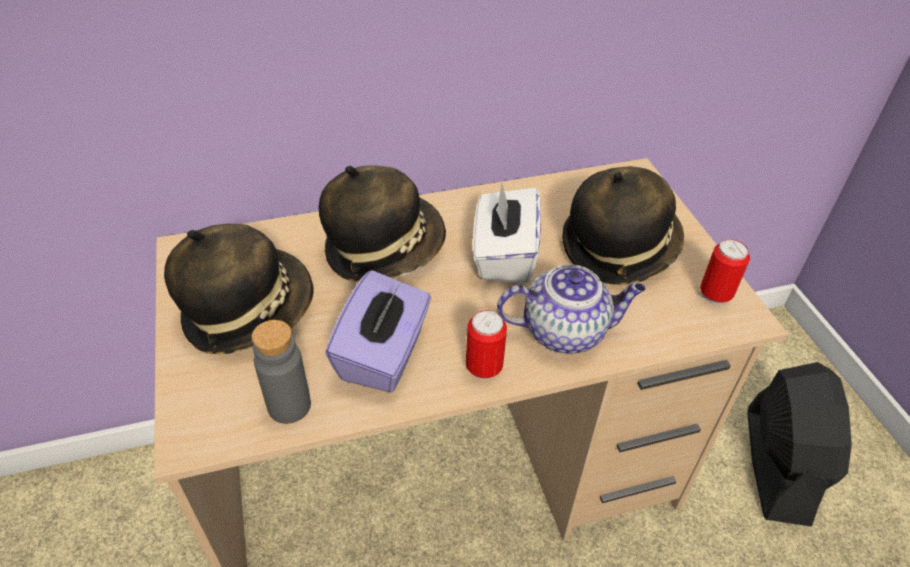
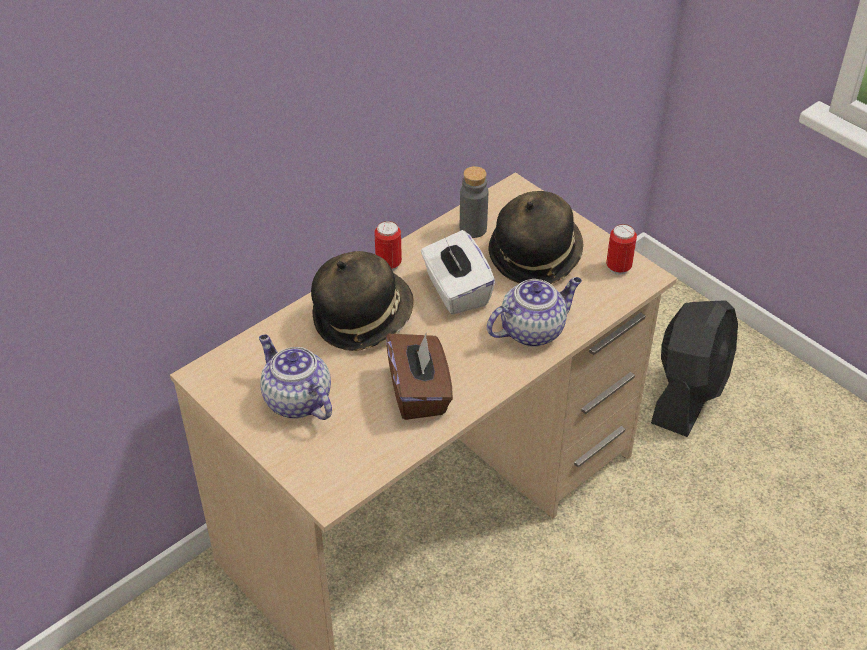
camera: 25 degrees left, 0 degrees up
hat [164,224,314,354] -> teapot [259,334,332,420]
grey bottle [252,320,311,424] -> grey bottle moved to [460,166,488,238]
purple tissue box [325,270,431,392] -> brown tissue box [386,332,453,420]
can [466,310,507,380] -> can moved to [374,221,402,271]
black fan [747,362,852,527] -> black fan turned 45 degrees clockwise [651,300,738,437]

